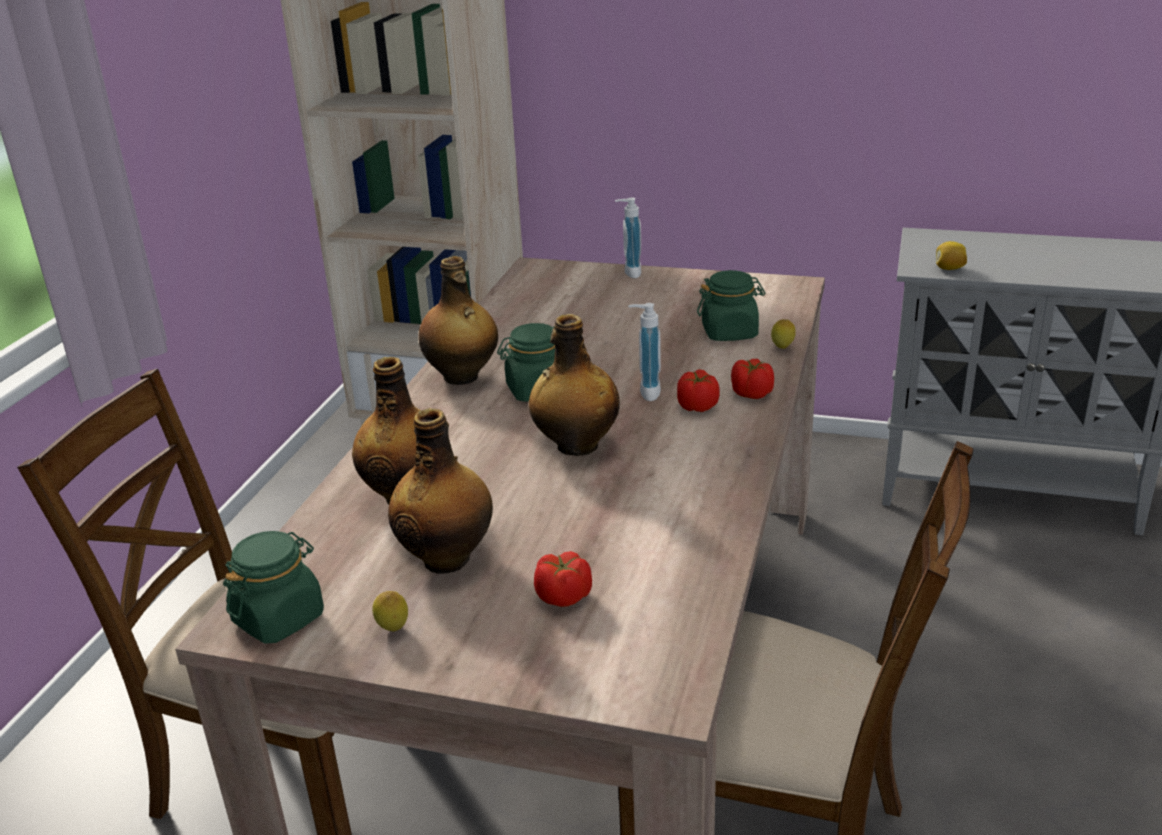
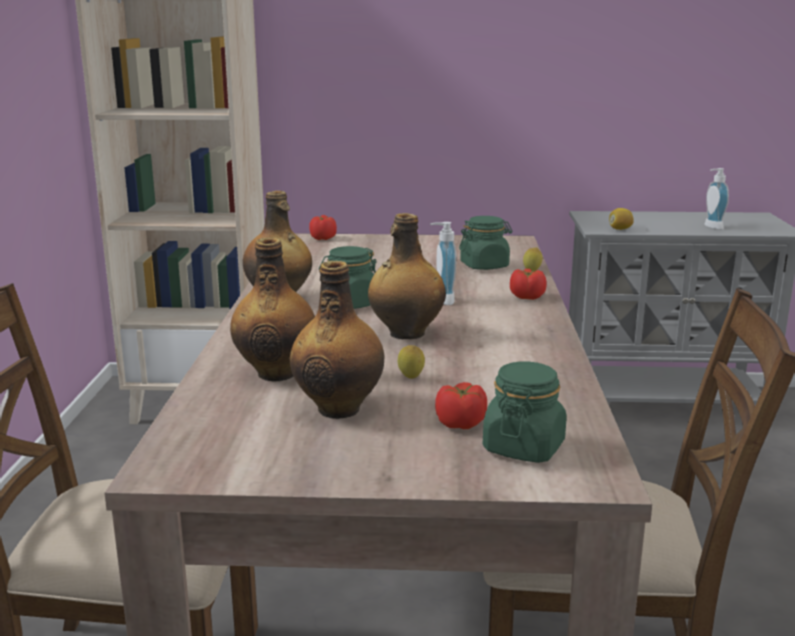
camera: 15 degrees left, 10 degrees down
green jar [223,531,324,644] -> green jar moved to [483,362,566,463]
lemon [372,591,408,631] -> lemon moved to [398,345,425,379]
soap dispenser [615,198,641,278] -> soap dispenser moved to [704,168,729,230]
tomato [677,369,720,412] -> tomato moved to [309,215,337,240]

